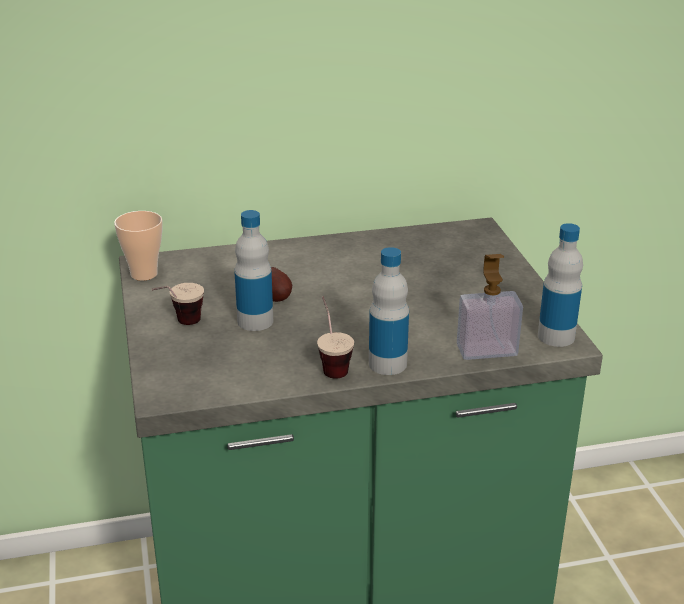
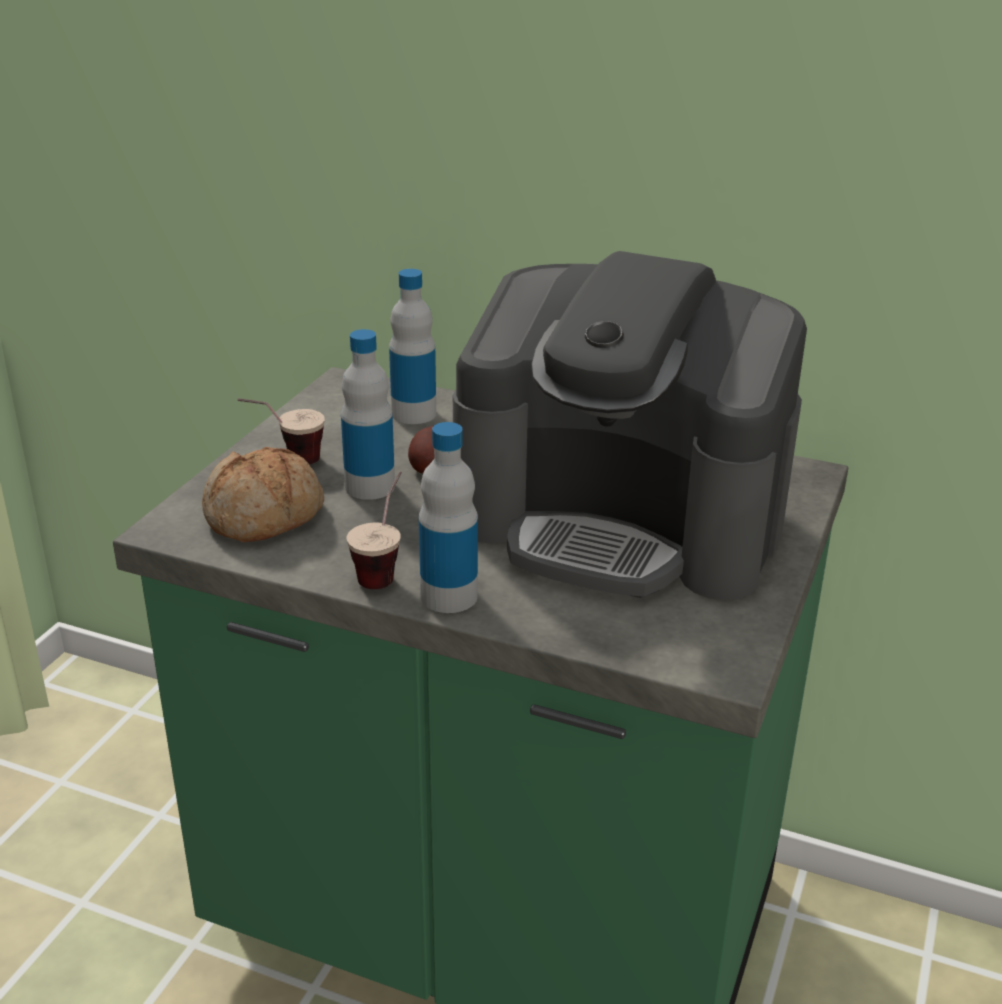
camera: 35 degrees right, 0 degrees up
cup [114,211,163,281] -> none
soap dispenser [457,254,523,360] -> none
bottle [538,223,583,347] -> bottle moved to [389,269,436,424]
none -> bread [202,447,324,542]
none -> coffee machine [453,251,807,600]

